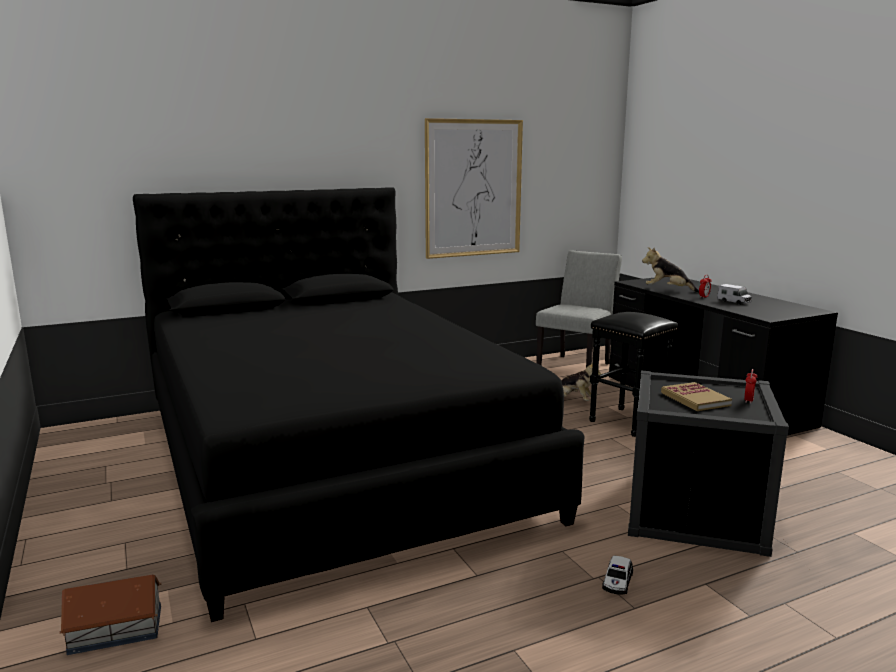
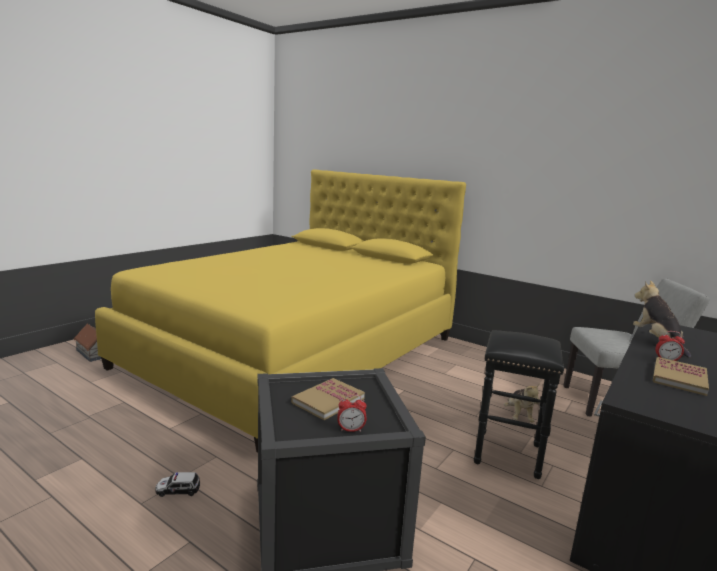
camera: 60 degrees right, 0 degrees up
black bed [133,187,585,622] -> yellow bed [95,169,466,453]
picture [425,118,523,259] -> none
toy truck [717,284,751,304] -> book [653,357,709,396]

